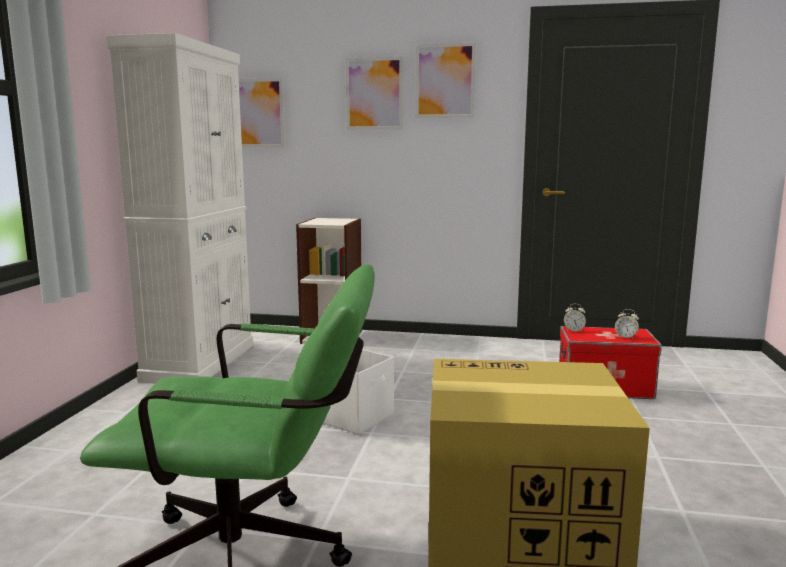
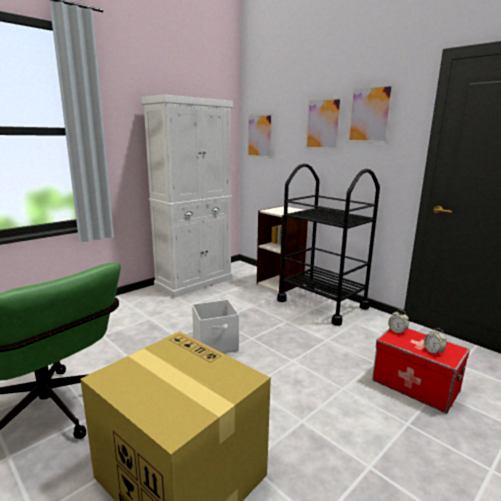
camera: 35 degrees right, 5 degrees up
none -> black cart [277,164,380,326]

